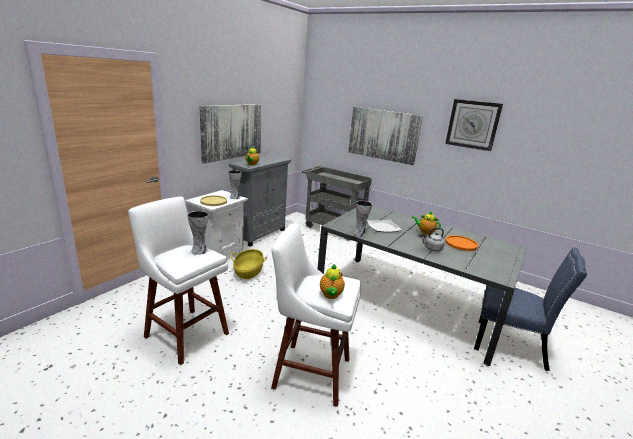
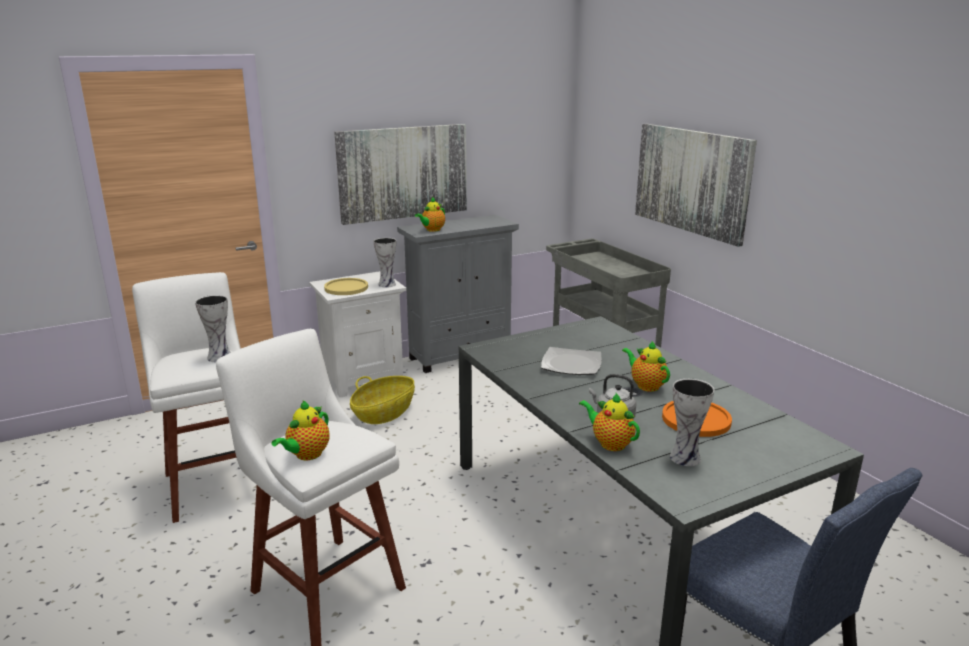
camera: 30 degrees right, 0 degrees up
vase [354,200,372,237] -> vase moved to [670,379,714,466]
wall clock [445,99,503,151] -> none
none -> teapot [579,393,640,451]

